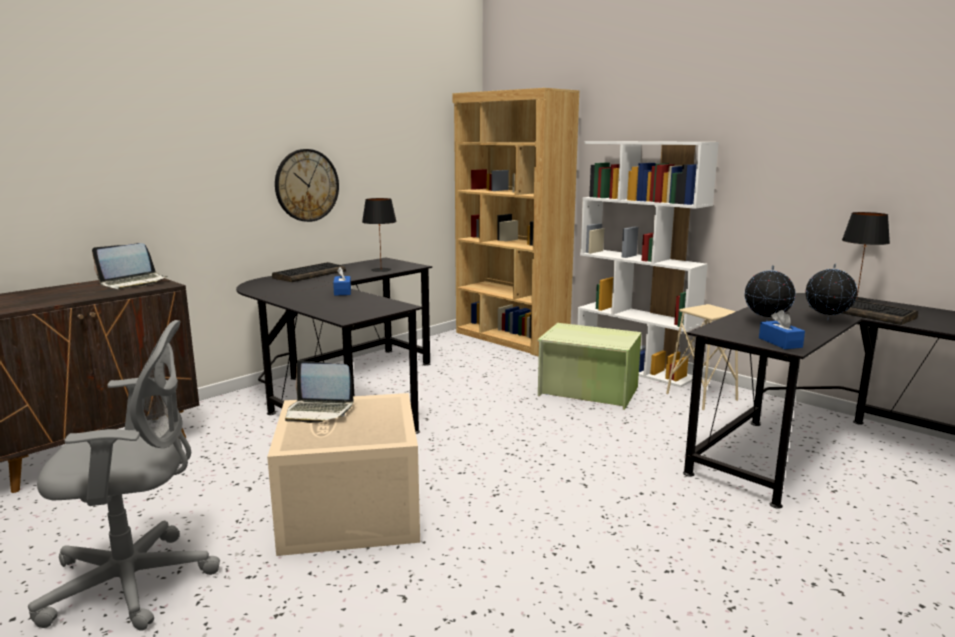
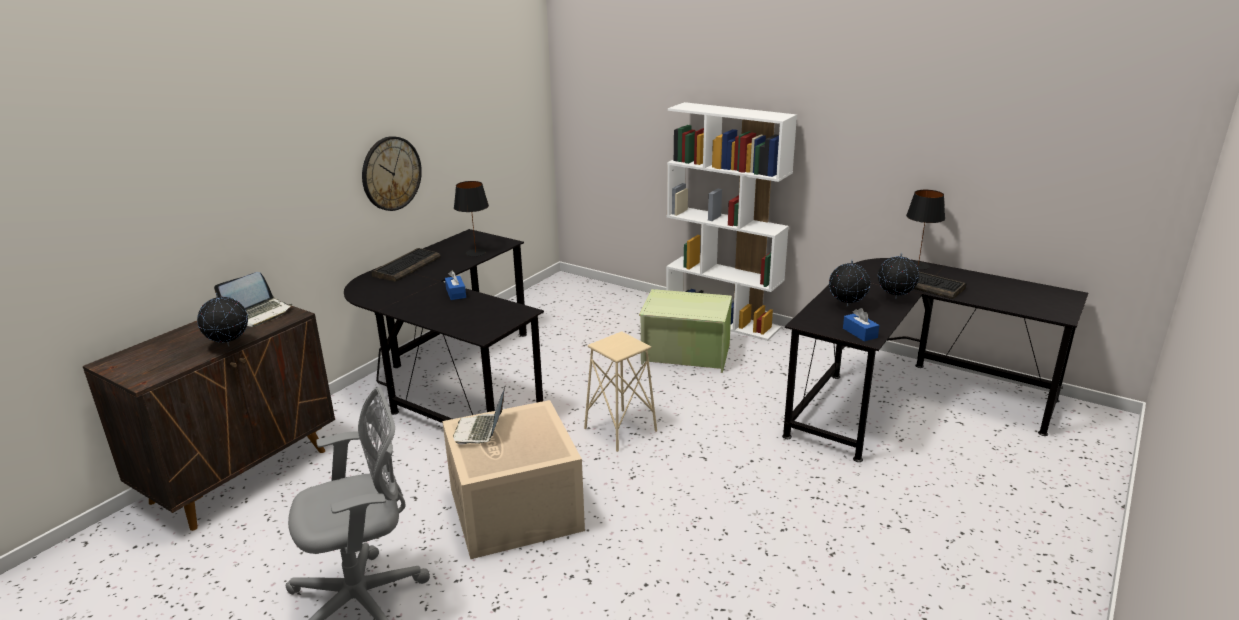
camera: 10 degrees left, 10 degrees up
laptop [285,360,353,423] -> laptop turned 90 degrees clockwise [453,387,505,445]
brown bookcase [453,88,579,356] -> none
beige stool [666,304,738,410] -> beige stool moved to [584,331,657,452]
none -> globe [197,293,248,347]

